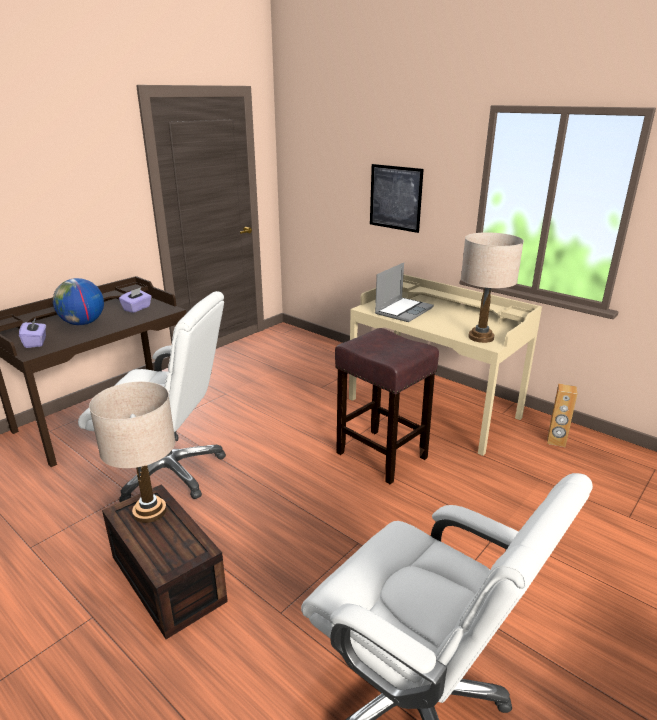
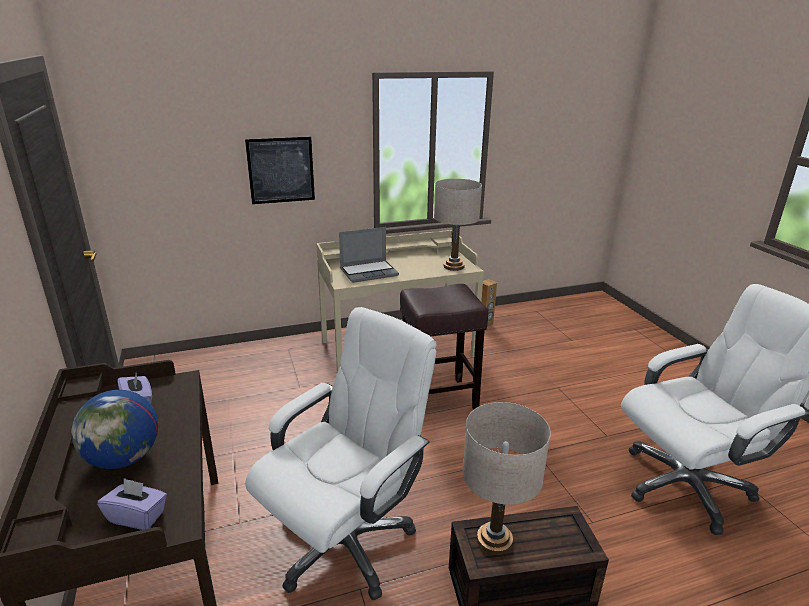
camera: 60 degrees left, 0 degrees up
laptop [375,263,434,322] -> laptop turned 90 degrees clockwise [339,227,399,283]

